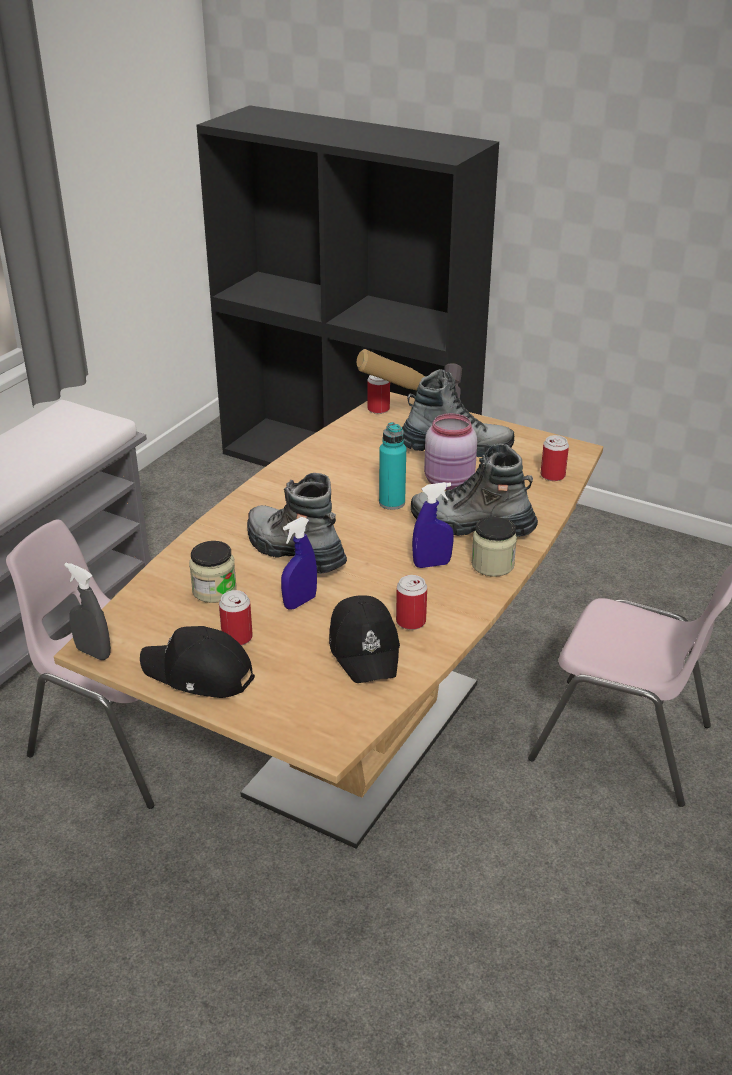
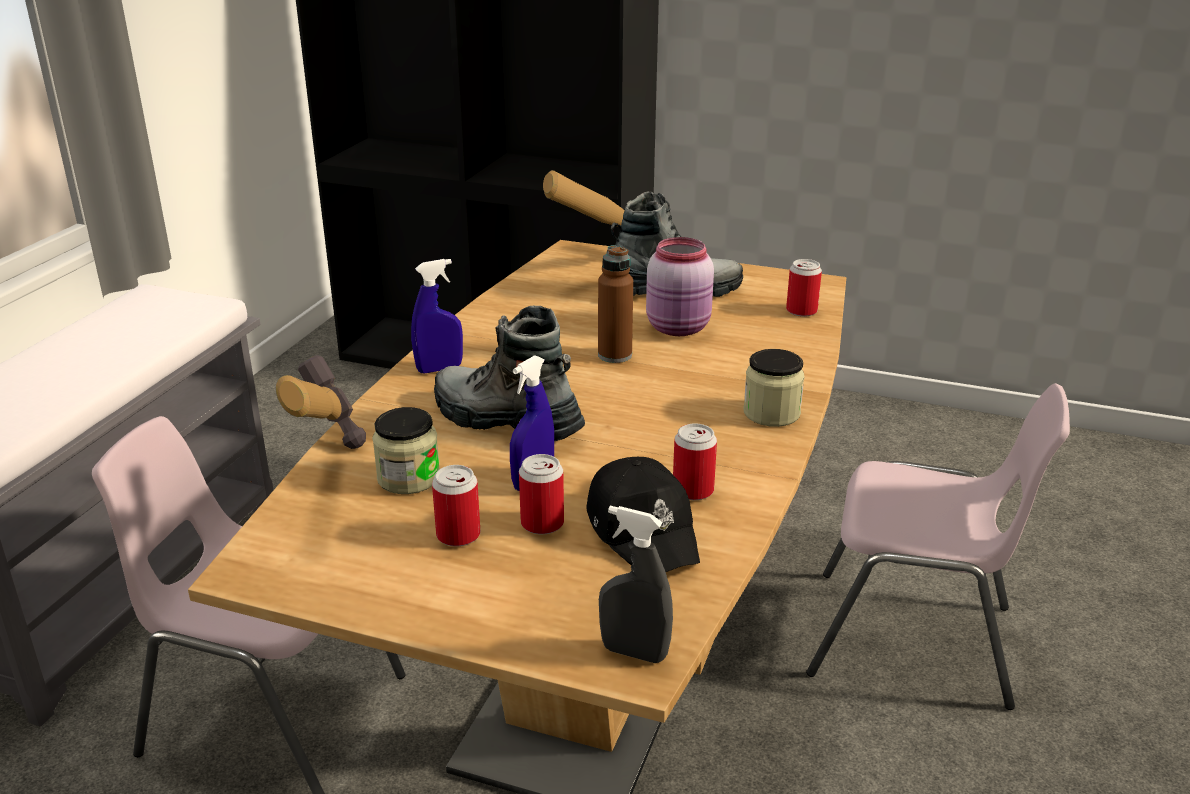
camera: 10 degrees left, 5 degrees down
grey spray bottle [64,562,111,660] -> grey spray bottle moved to [599,506,673,663]
black cap [140,626,255,698] -> none
can [367,375,390,414] -> can moved to [519,454,564,534]
turquoise bottle [379,422,406,510] -> brown bottle [598,245,633,363]
boot [411,443,538,537] -> none
blue spray bottle [412,482,454,568] -> blue spray bottle moved to [411,259,463,373]
none -> hammer [276,355,366,449]

